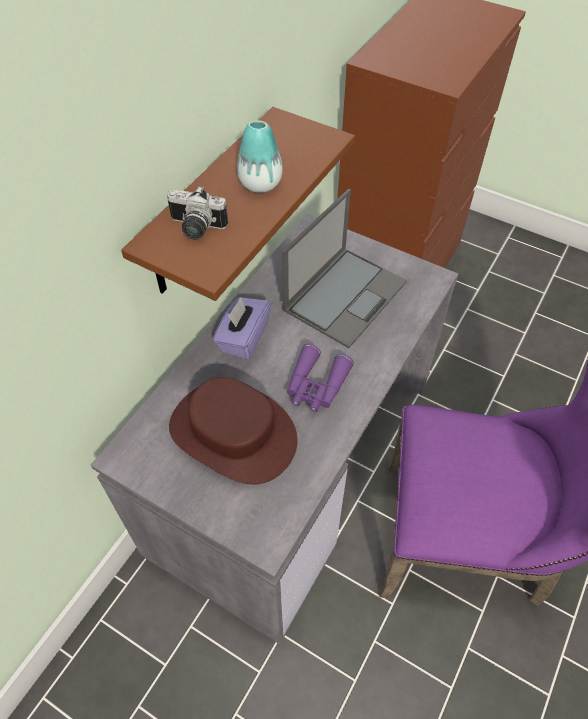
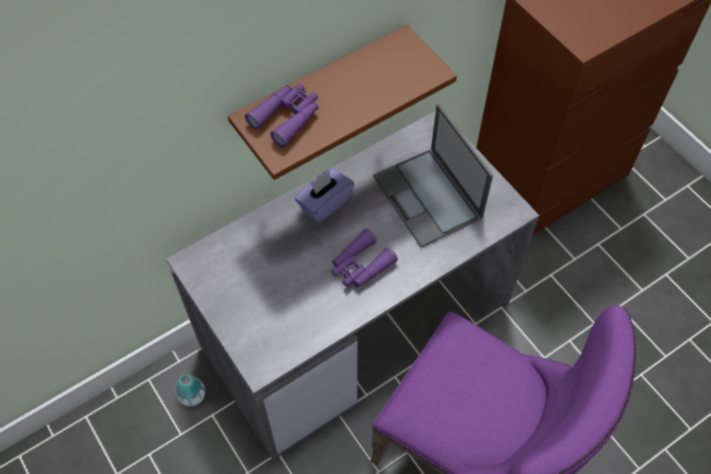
camera: 25 degrees right, 5 degrees up
camera [167,186,228,240] -> purple binoculars [245,84,318,148]
brown hat [169,377,298,484] -> none
vase [237,120,283,193] -> vase moved to [176,374,205,406]
laptop [282,189,407,348] -> laptop turned 90 degrees clockwise [373,104,493,247]

